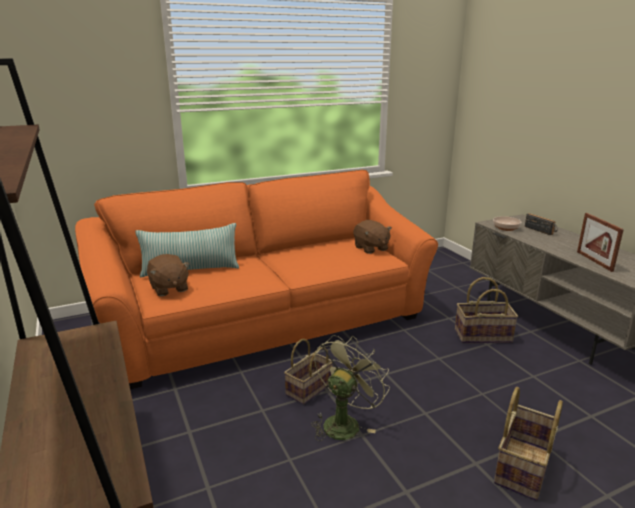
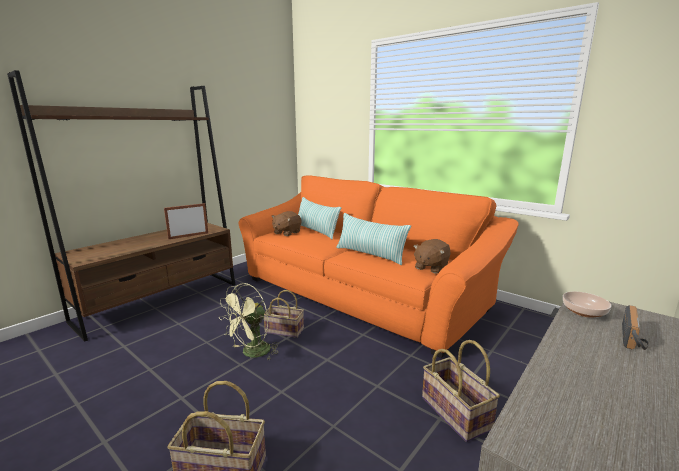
camera: 65 degrees right, 5 degrees down
green fan [311,335,390,441] -> green fan turned 120 degrees clockwise [219,283,279,360]
picture frame [577,213,624,272] -> picture frame moved to [164,203,208,239]
none -> pillow [336,213,411,265]

